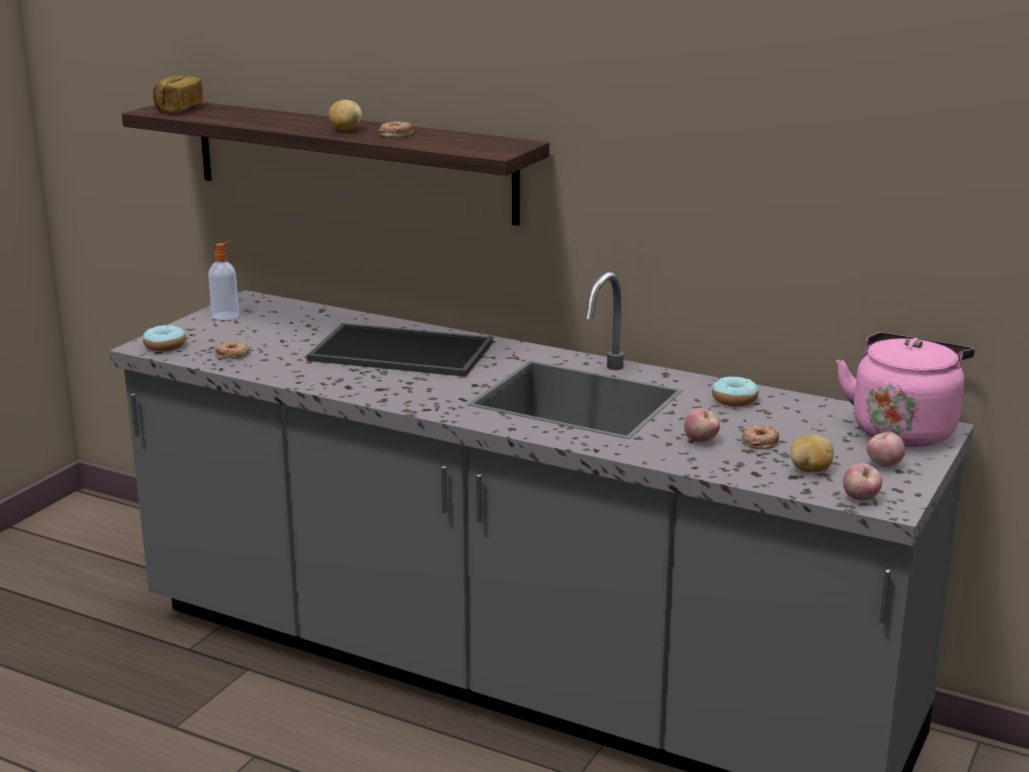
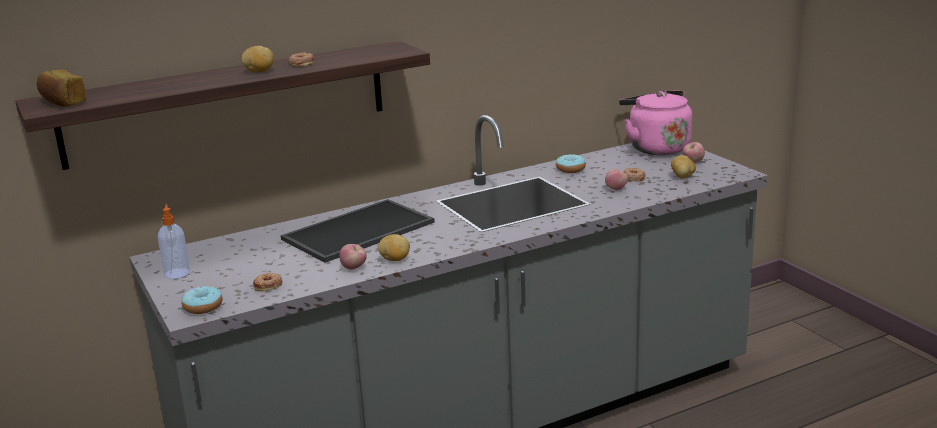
camera: 55 degrees left, 0 degrees up
apple [843,463,882,501] -> apple moved to [340,244,367,270]
none -> potato [378,234,410,261]

